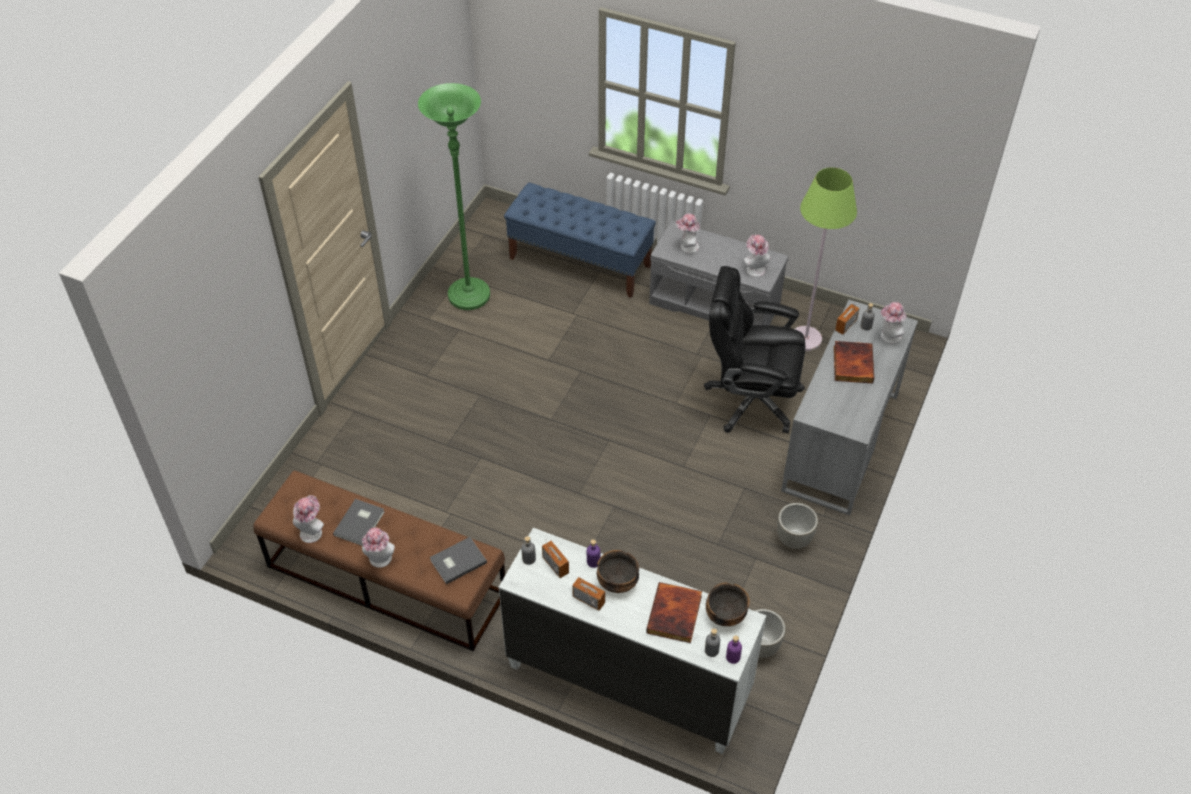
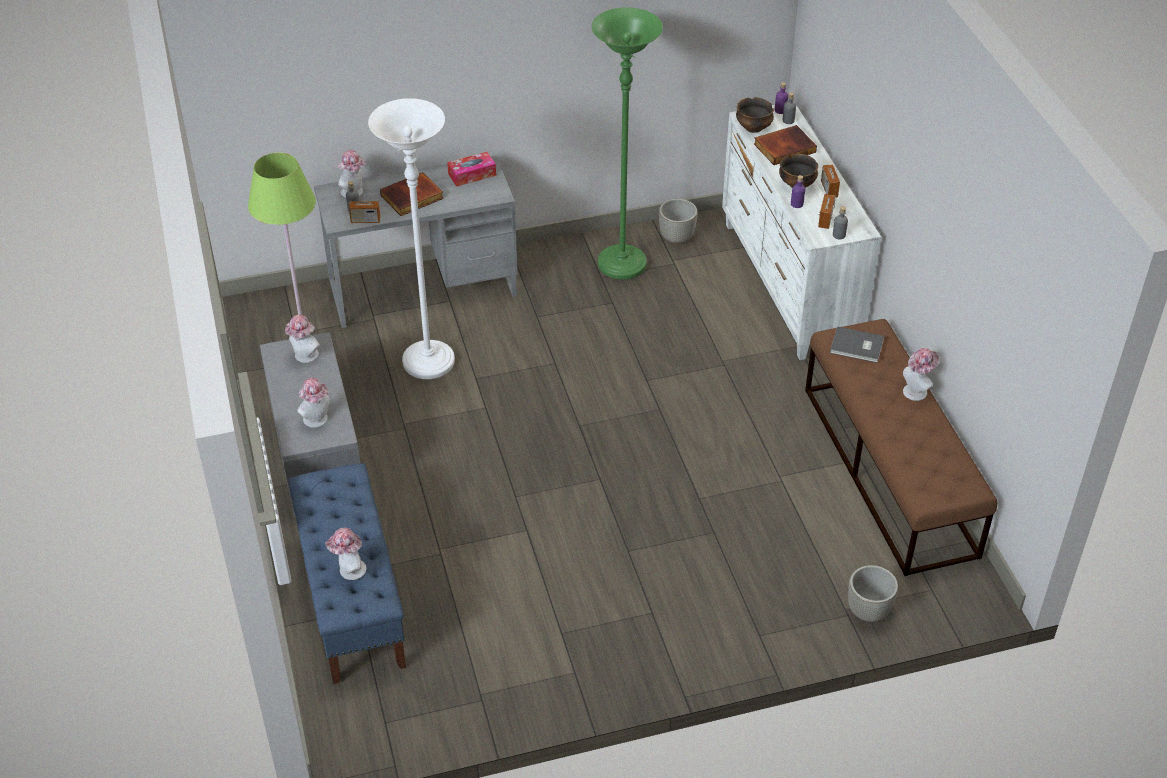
camera: 130 degrees left, 5 degrees down
hat [293,495,324,543] -> hat moved to [325,528,366,580]
grey book [333,499,385,546] -> none
green floor lamp [418,83,490,310] -> green floor lamp moved to [592,7,663,280]
black office chair [704,266,806,433] -> white floor lamp [368,98,455,379]
grey planter [777,503,818,549] -> grey planter moved to [848,565,898,622]
none -> tissue box [447,152,496,187]

